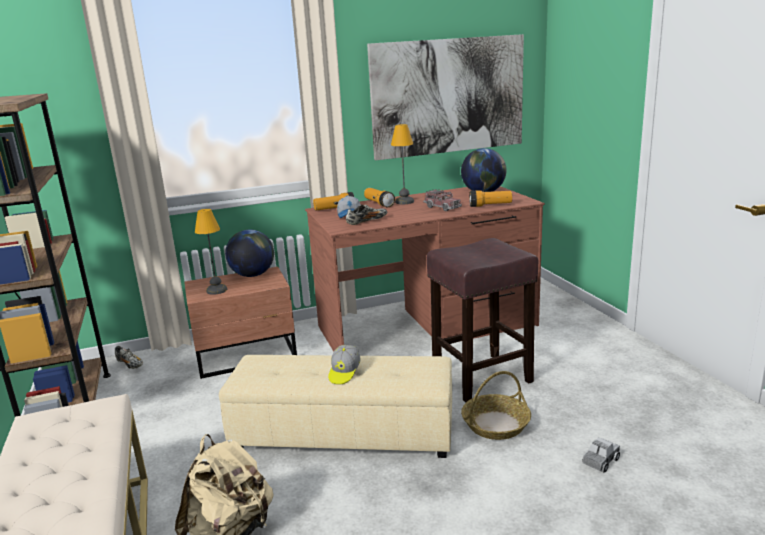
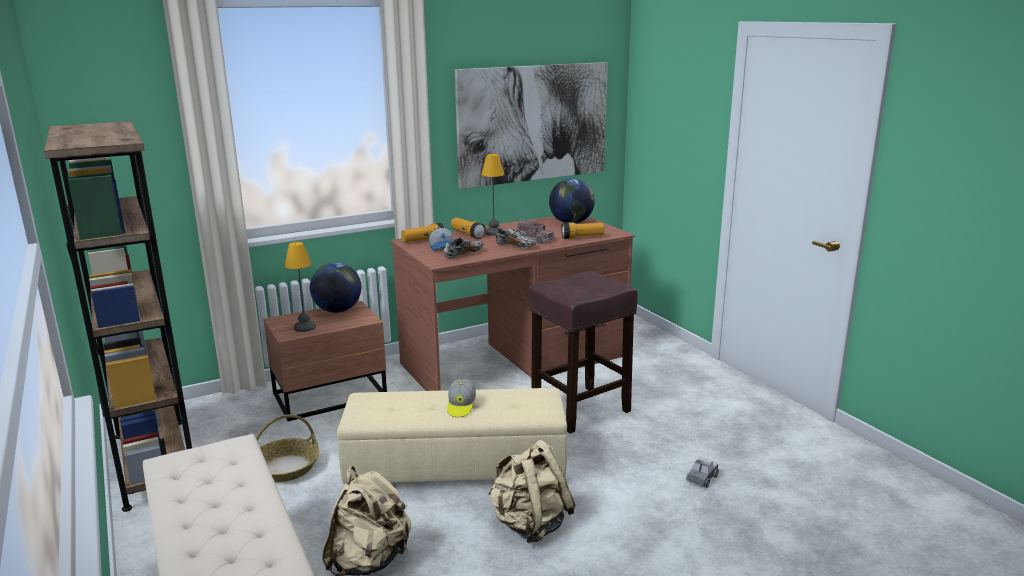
camera: 10 degrees left, 0 degrees up
shoe [115,346,143,369] -> shoe moved to [496,228,536,248]
basket [461,371,531,440] -> basket moved to [256,414,319,482]
none -> beige backpack [488,440,576,543]

